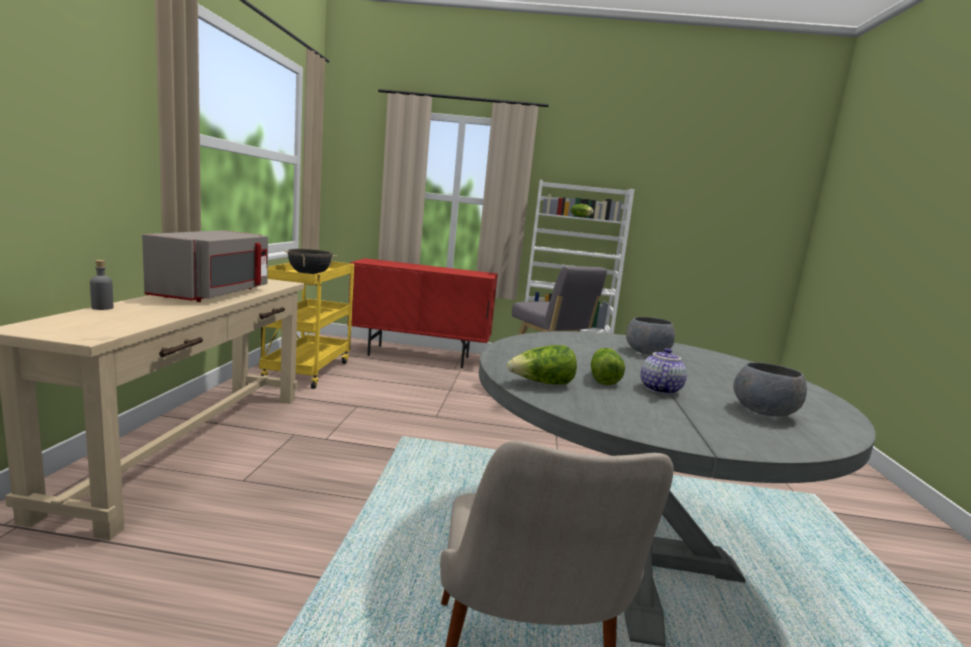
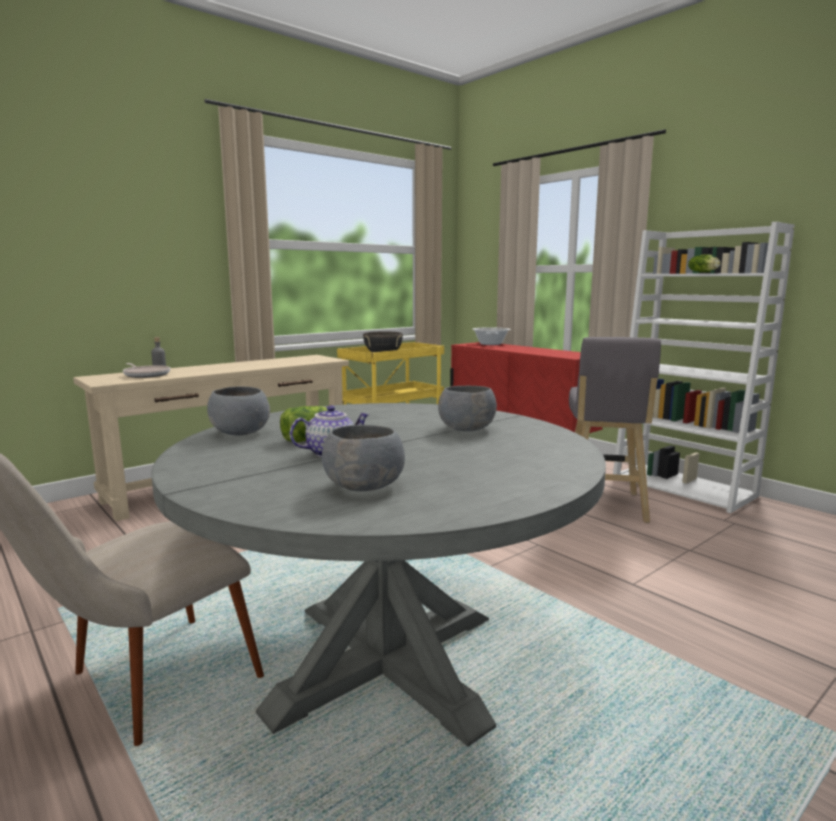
camera: 45 degrees right, 0 degrees up
grey microwave [142,230,268,302] -> none
lettuce [507,345,577,385] -> grey bowl [207,386,270,435]
none -> frying pan [123,363,170,378]
none -> cooking pot [472,327,511,345]

